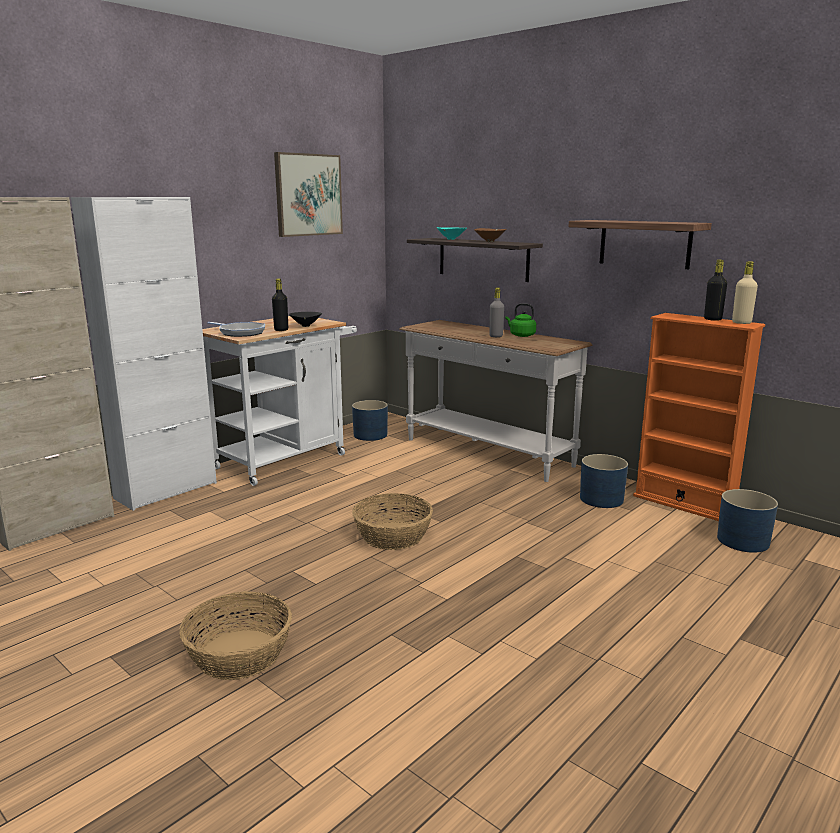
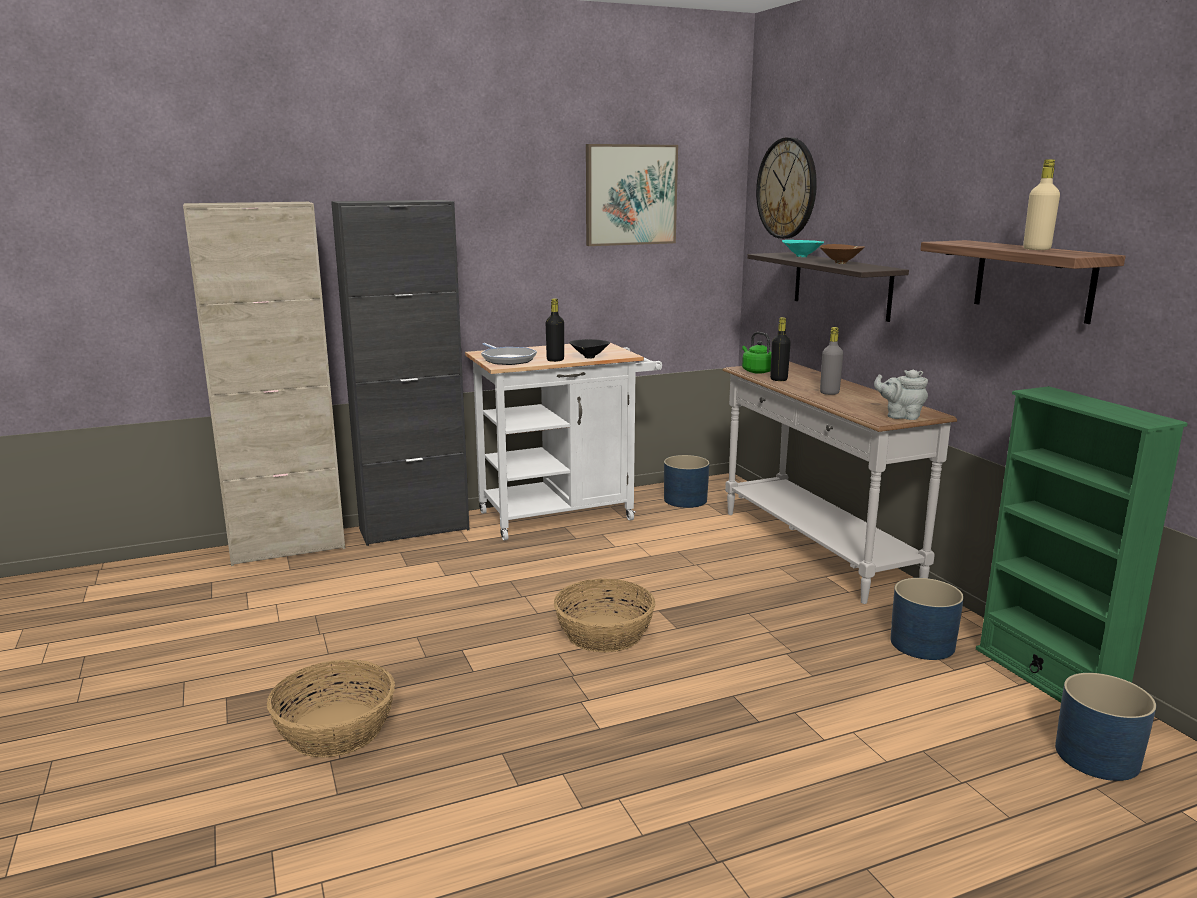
camera: 25 degrees right, 0 degrees up
white cabinet [71,197,217,511] -> black cabinet [331,200,470,546]
green kettle [505,303,536,337] -> green kettle moved to [742,332,771,374]
orange bookcase [633,313,765,521] -> green bookcase [976,386,1188,703]
black bottle [704,260,727,321] -> black bottle moved to [770,317,791,381]
beige bottle [732,261,758,324] -> beige bottle moved to [1023,159,1060,250]
none -> wall clock [756,137,817,239]
none -> grey teapot [874,370,928,420]

